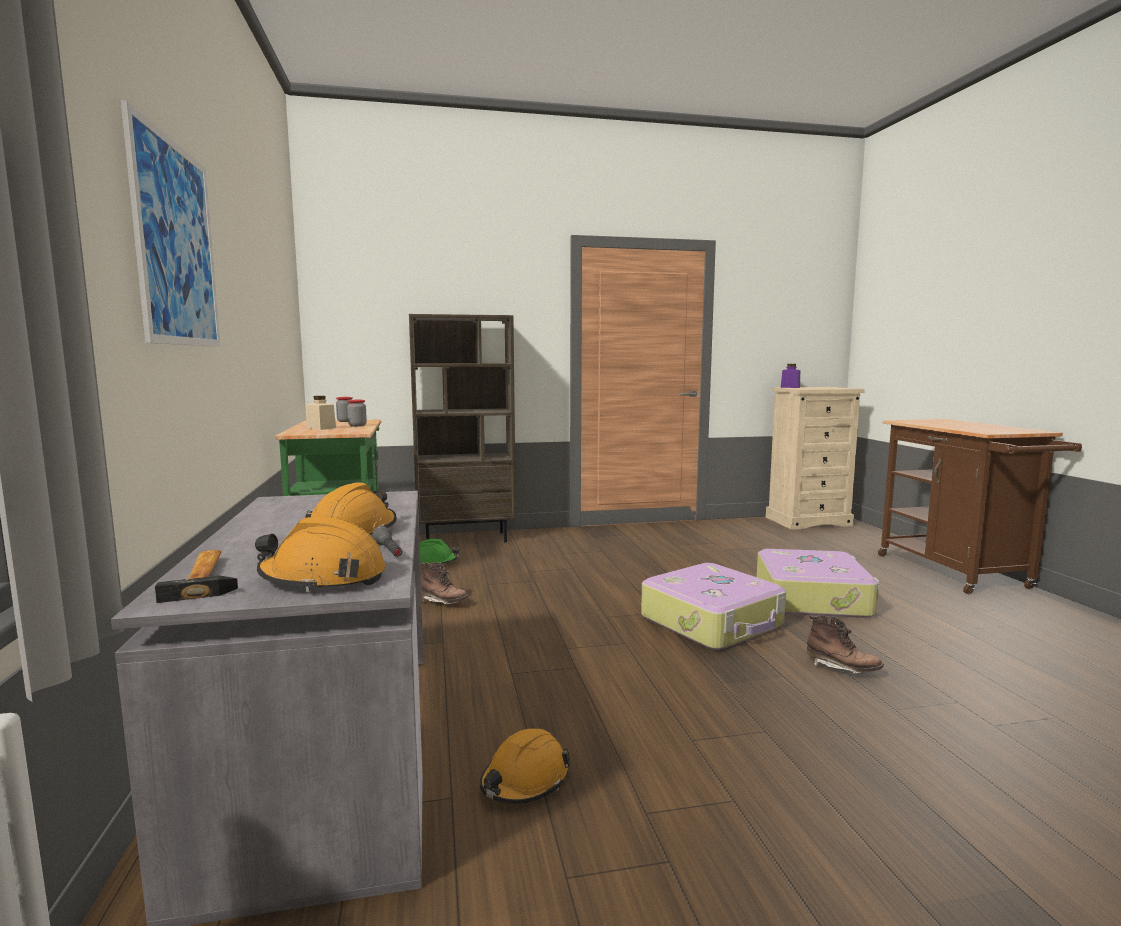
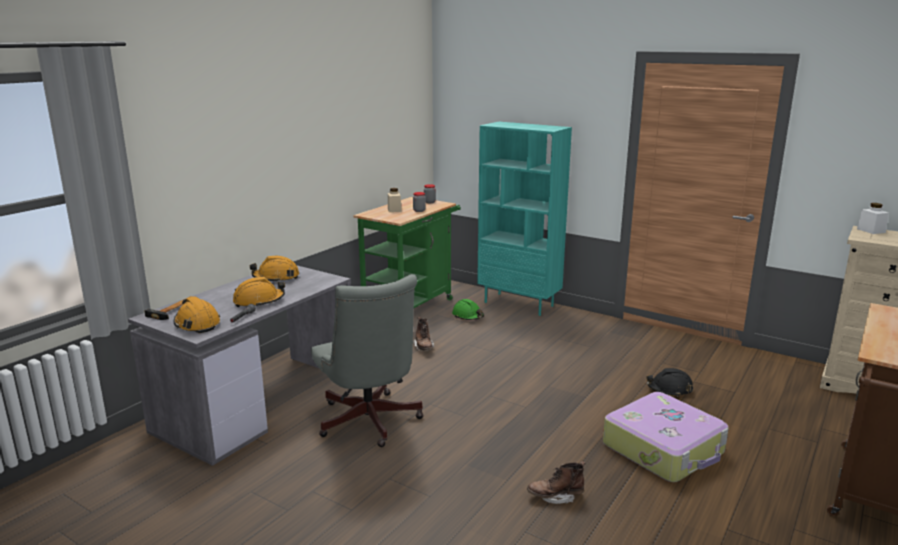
camera: 45 degrees right, 10 degrees up
picture [121,100,220,347] -> none
brown bookcase [409,314,516,543] -> turquoise bookcase [477,122,572,316]
orange hard hat [479,729,571,804] -> orange hard hat moved to [250,256,299,282]
suitcase [641,563,786,650] -> none
purple jar [781,364,800,388] -> white jar [857,203,889,234]
brown boot [807,615,884,674] -> brown boot turned 90 degrees clockwise [527,461,585,504]
none -> grey office chair [311,274,423,447]
none -> black hard hat [646,368,693,397]

